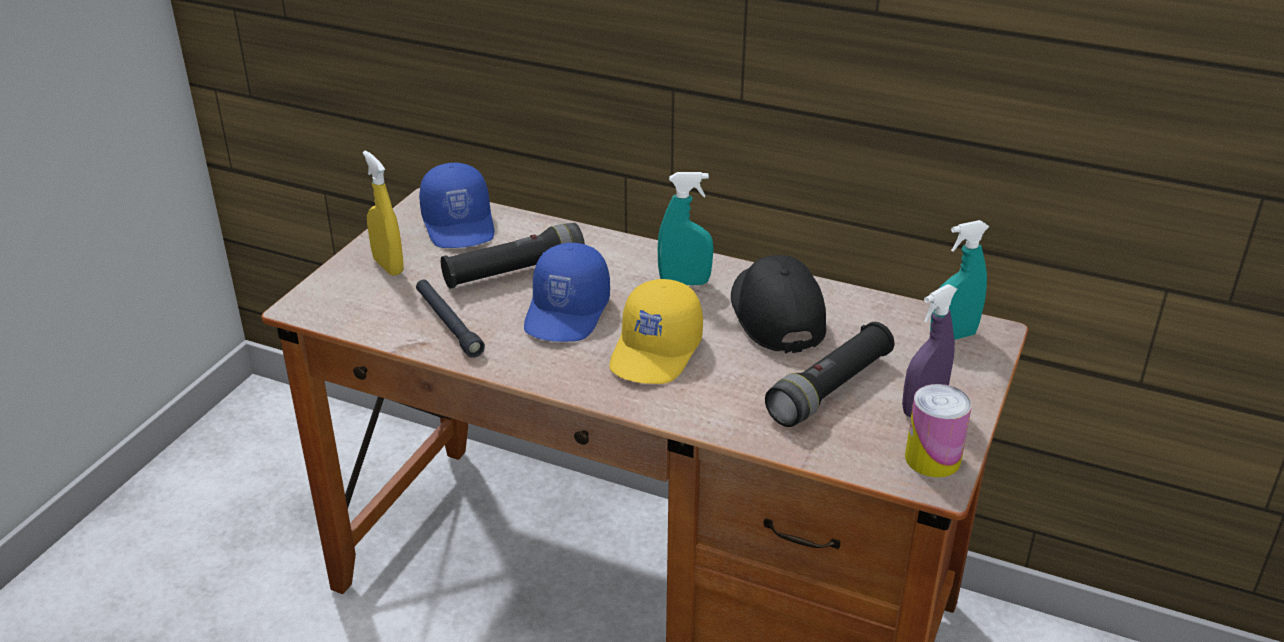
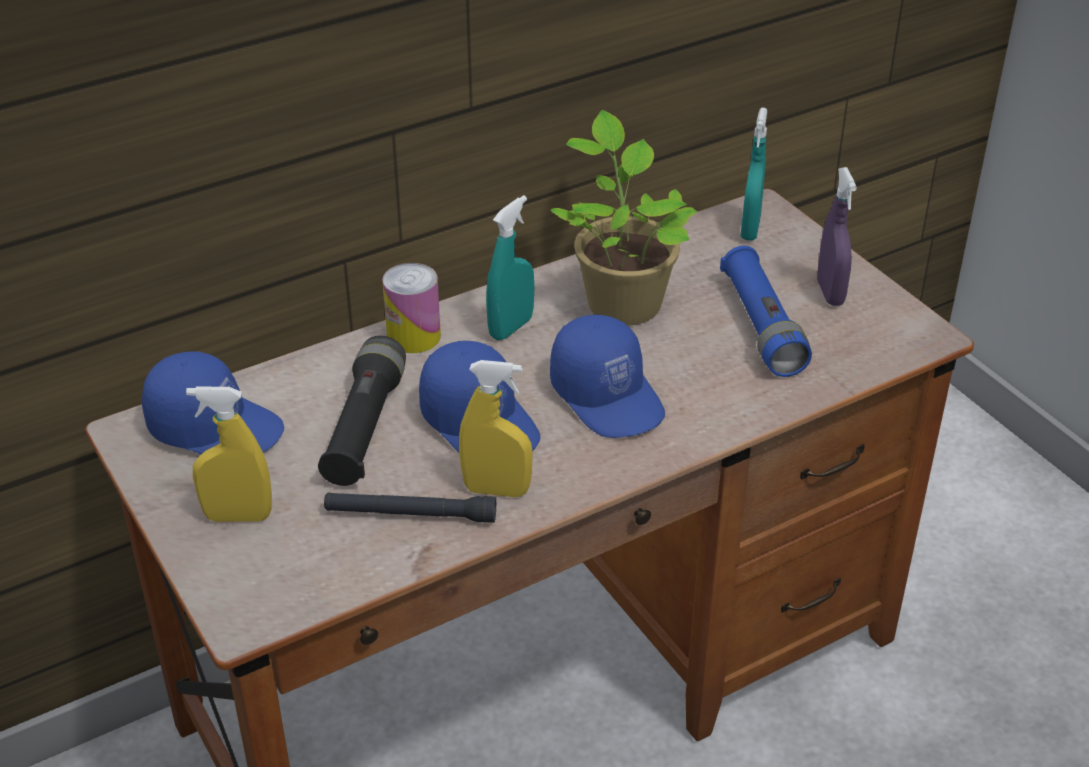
camera: 55 degrees left, 5 degrees up
yellow cap [609,279,703,384] -> blue cap [550,315,665,438]
black cap [731,255,826,354] -> potted plant [551,110,698,326]
black flashlight [765,322,894,427] -> blue flashlight [720,246,812,377]
can [905,384,972,478] -> can moved to [382,263,441,353]
none -> yellow spray bottle [459,360,533,497]

